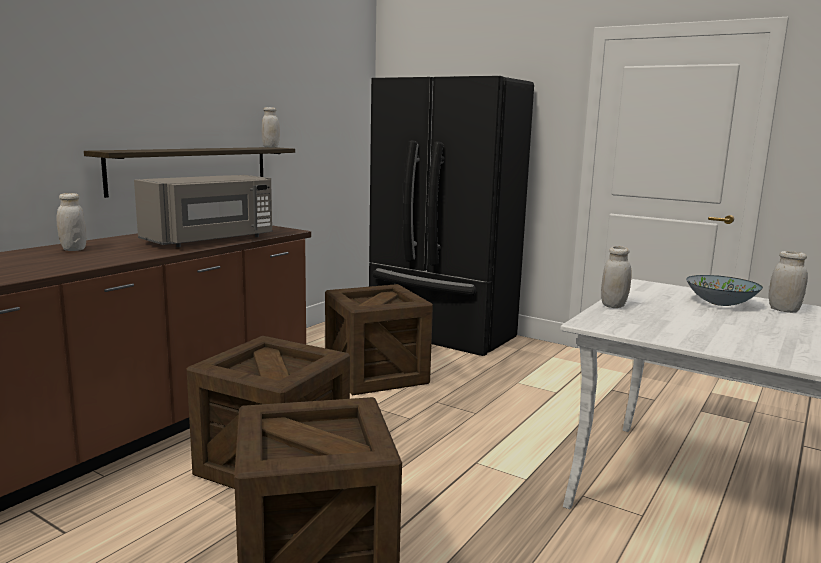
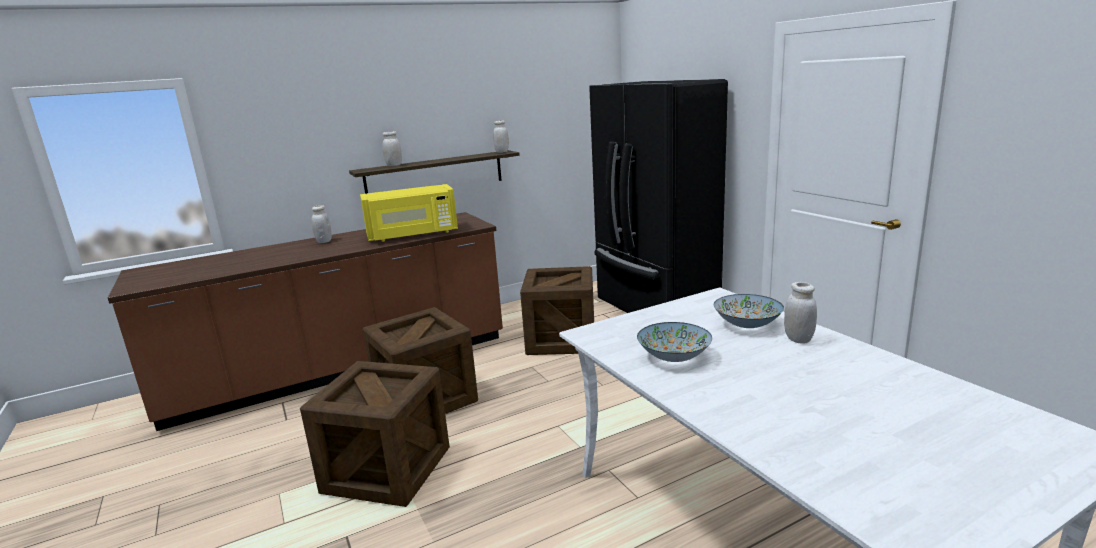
camera: 30 degrees right, 5 degrees up
grey microwave [134,175,272,247] -> yellow microwave [360,184,458,242]
white jar [601,246,631,308] -> white jar moved to [383,131,402,166]
none -> bowl [637,322,712,362]

